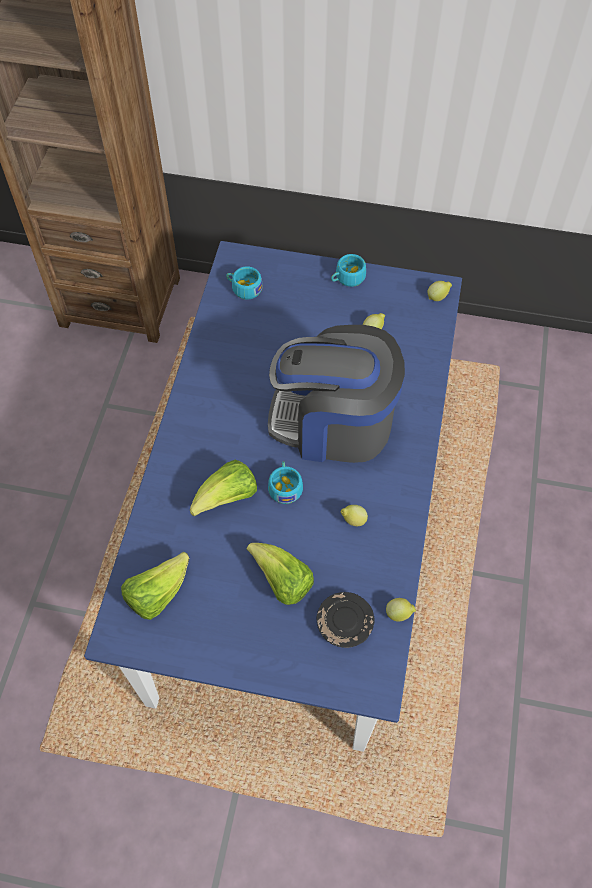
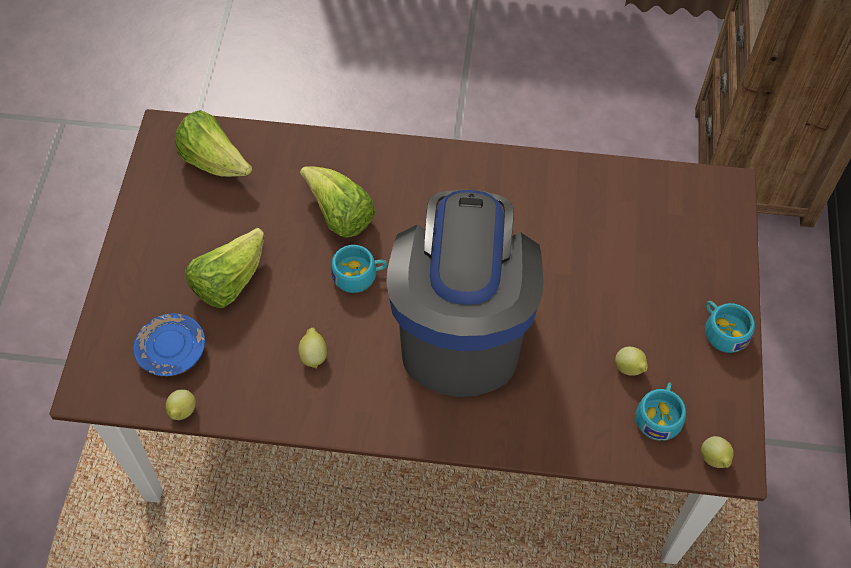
camera: 85 degrees right, 0 degrees up
blue dining table [84,241,462,752] -> brown dining table [49,109,767,564]
turquoise cup [226,266,263,299] -> turquoise cup moved to [635,382,686,441]
black plate [317,592,375,648] -> blue plate [133,313,205,377]

